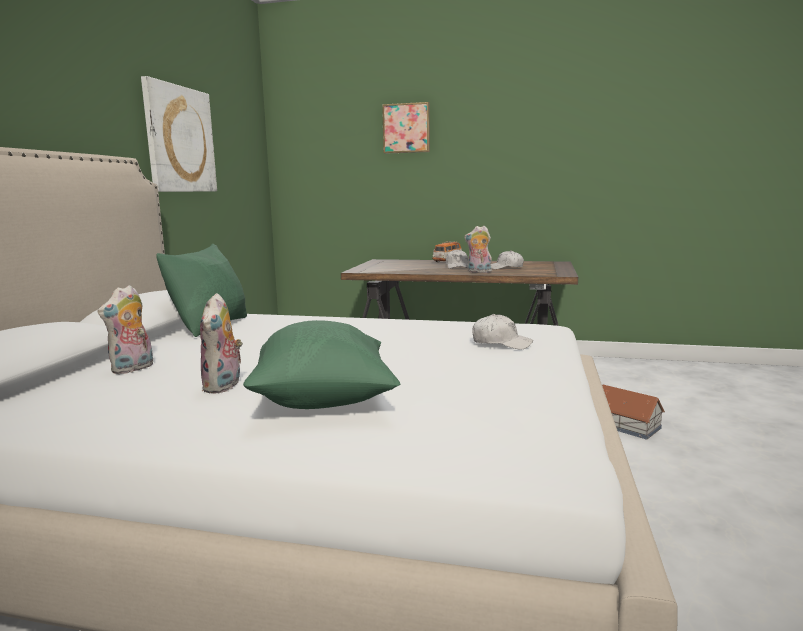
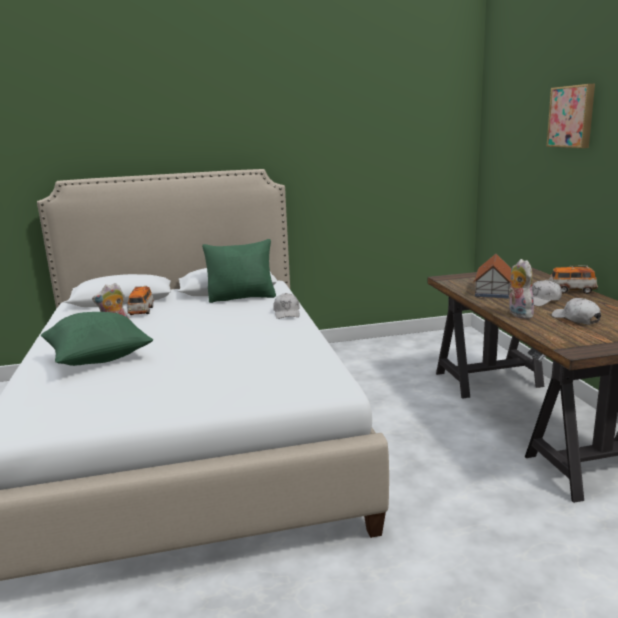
camera: 65 degrees right, 5 degrees up
plush toy [98,285,153,374] -> toy car [126,285,154,315]
picture [141,76,217,192] -> none
white cap [472,314,533,350] -> white cap moved to [273,293,300,319]
toy house [602,385,665,440] -> toy house moved to [473,254,511,299]

